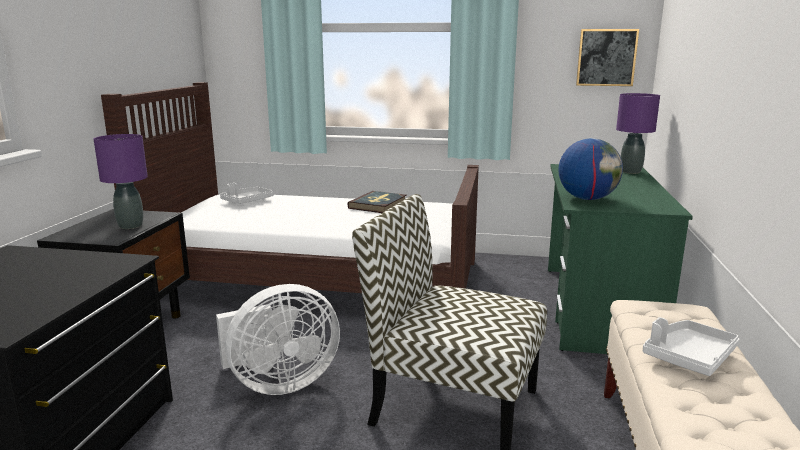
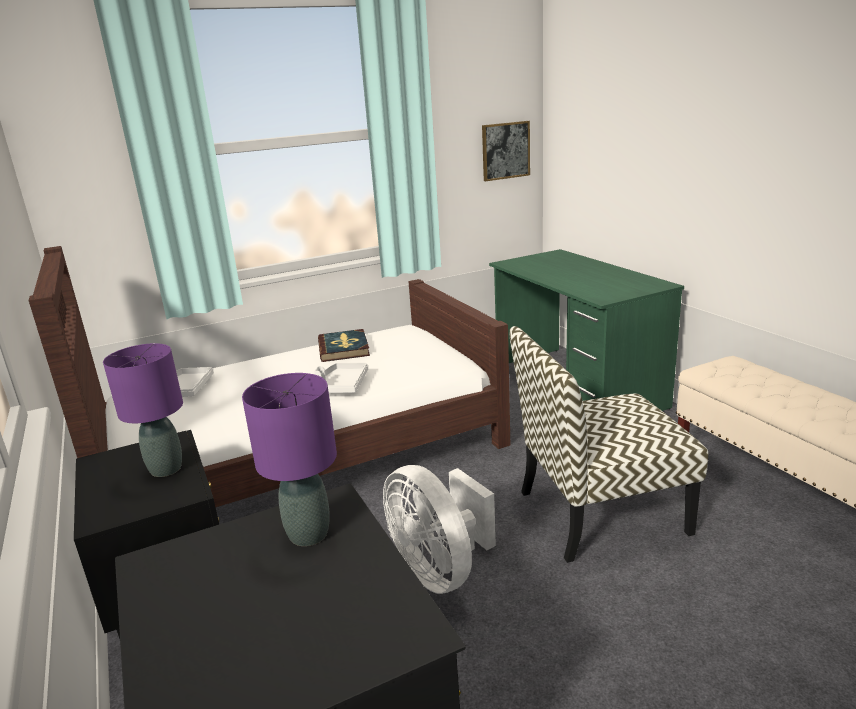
camera: 35 degrees left, 5 degrees up
white fan [216,284,340,395] -> white fan turned 120 degrees clockwise [383,465,496,594]
globe [558,138,623,200] -> none
purple table lamp [616,93,660,174] -> purple table lamp moved to [242,373,337,546]
white tray [643,317,739,376] -> white tray moved to [314,363,368,393]

